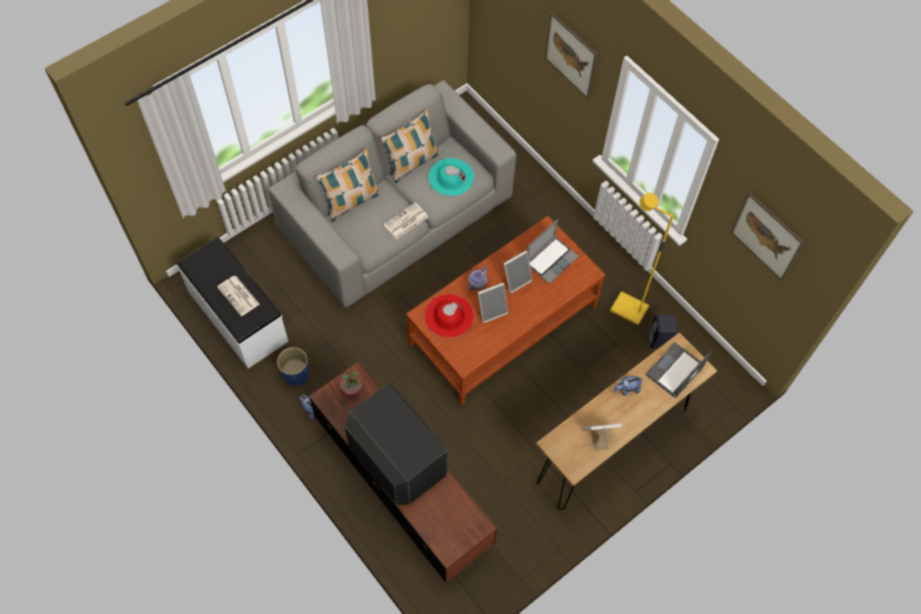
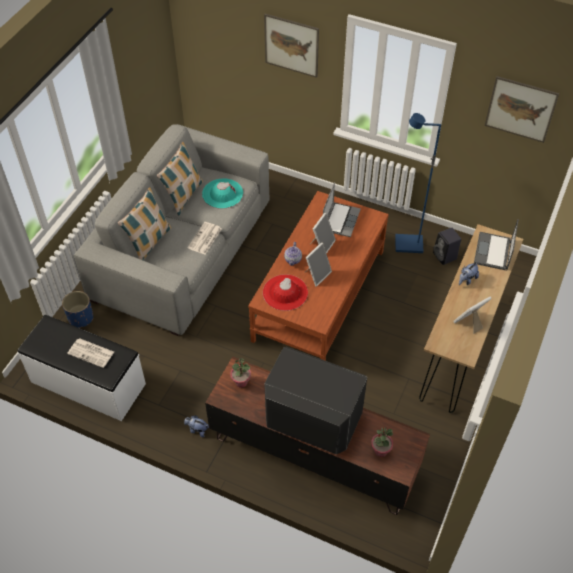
camera: 25 degrees left, 10 degrees down
blue planter [277,347,310,386] -> blue planter moved to [62,291,93,328]
yellow floor lamp [610,193,674,325] -> blue floor lamp [395,113,441,253]
none -> potted plant [371,427,393,457]

